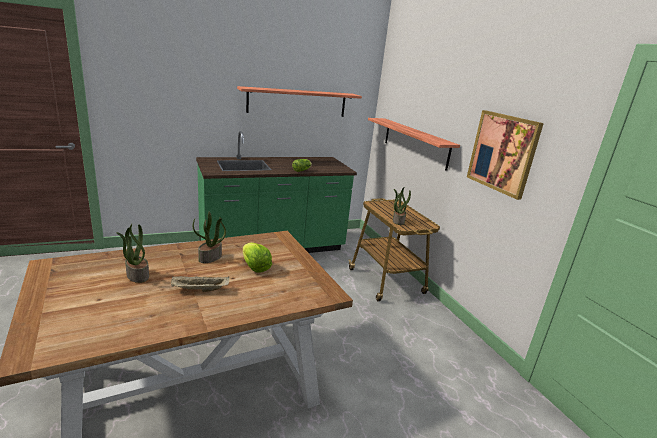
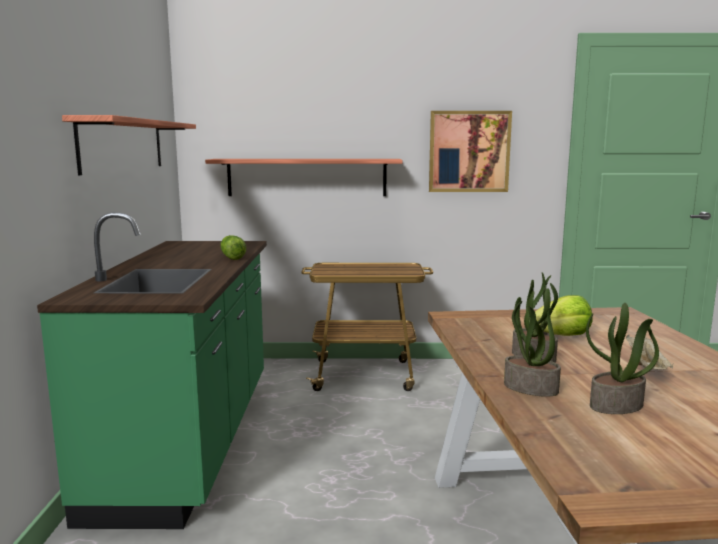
camera: 65 degrees left, 10 degrees down
potted plant [393,187,411,225] -> potted plant moved to [504,291,561,397]

